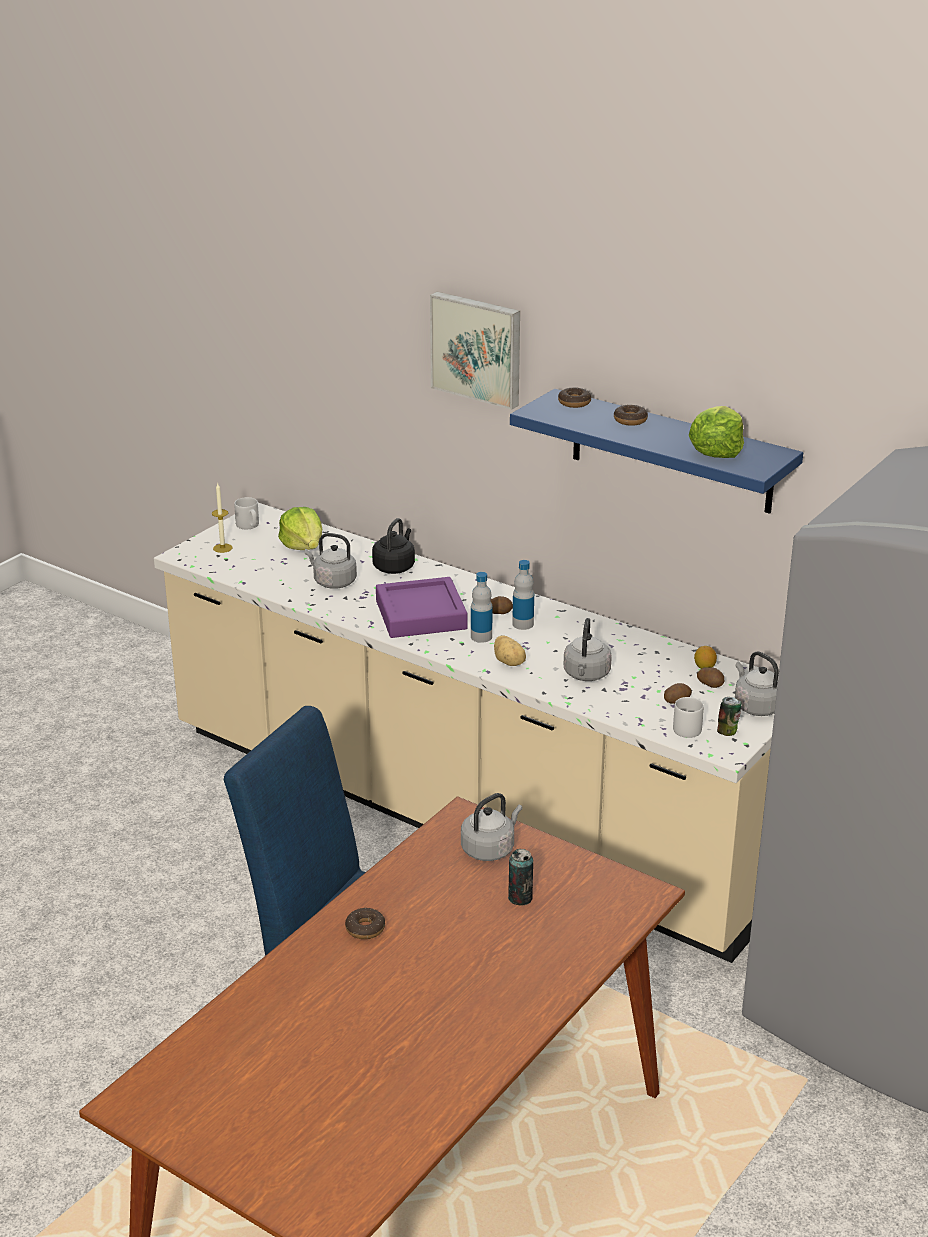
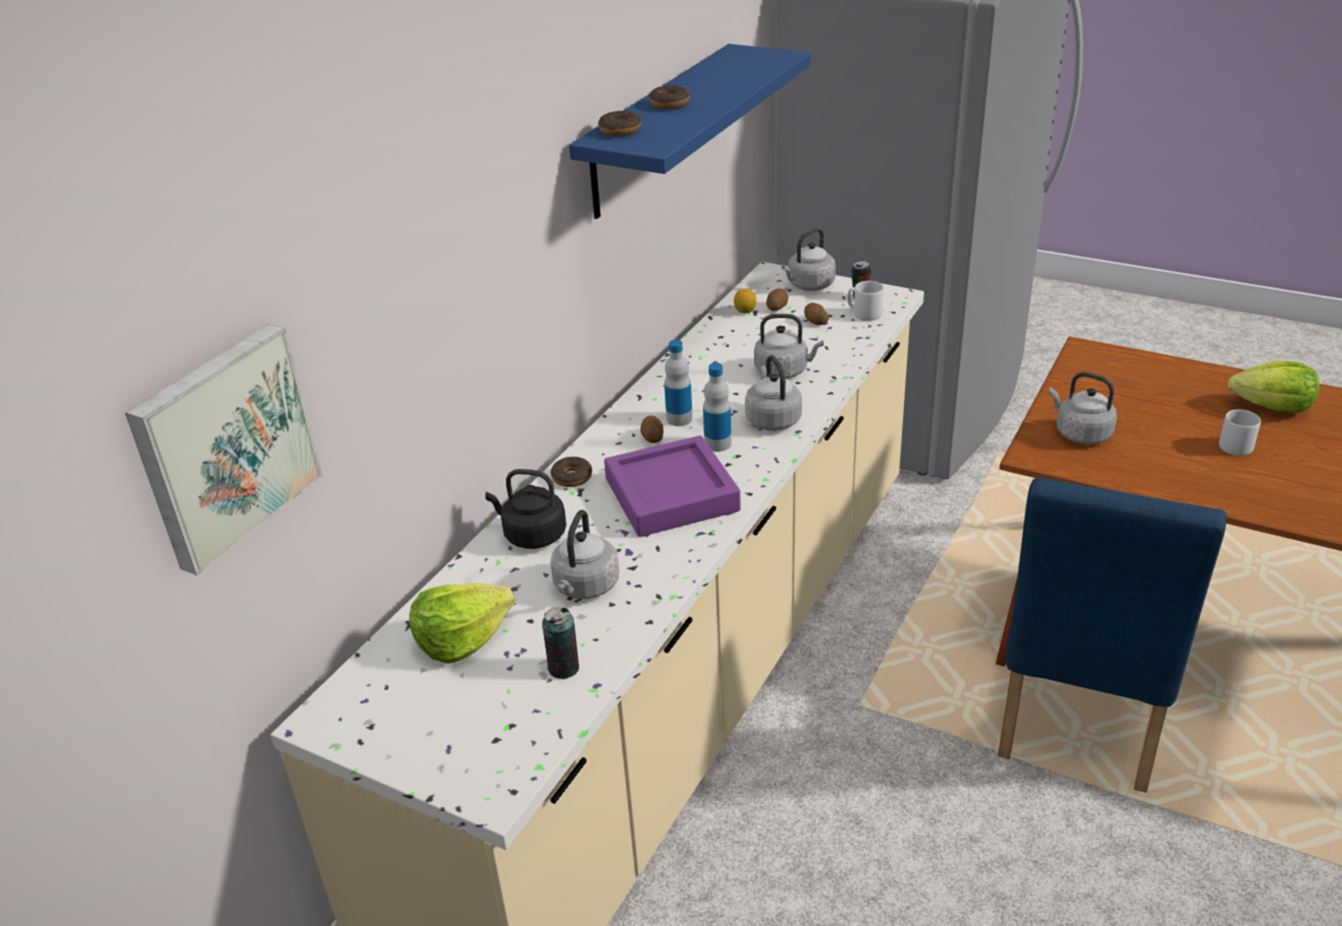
camera: 95 degrees left, 5 degrees up
candle [212,482,233,553] -> none
grey mug [234,497,259,529] -> grey mug moved to [1219,409,1261,456]
donut [345,908,385,939] -> donut moved to [551,457,592,487]
picture [430,292,520,410] -> picture moved to [125,324,323,575]
potato [494,636,526,666] -> grey kettle [745,355,802,431]
can [508,849,533,906] -> can moved to [542,607,579,679]
lettuce [689,406,744,458] -> lettuce moved to [1228,361,1320,414]

